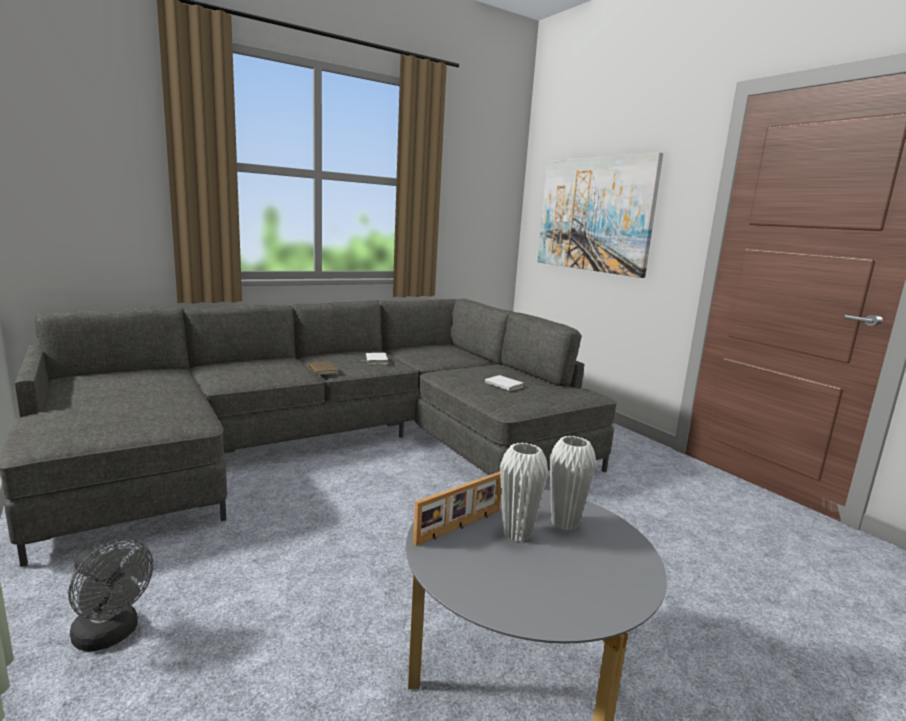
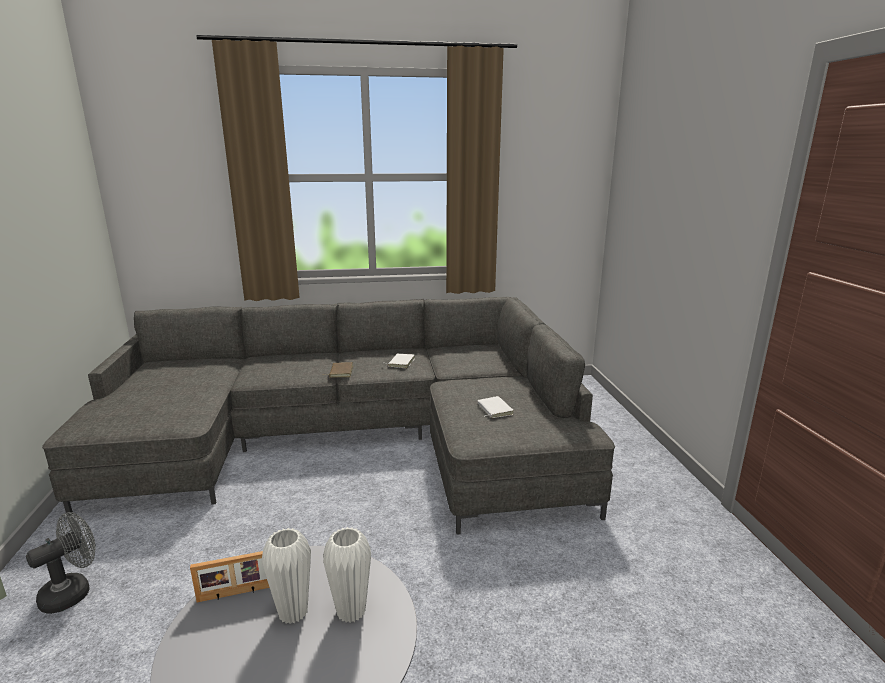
camera: 25 degrees right, 5 degrees up
grey fan [68,539,153,652] -> grey fan turned 105 degrees counterclockwise [26,512,96,614]
picture [537,152,663,278] -> none

